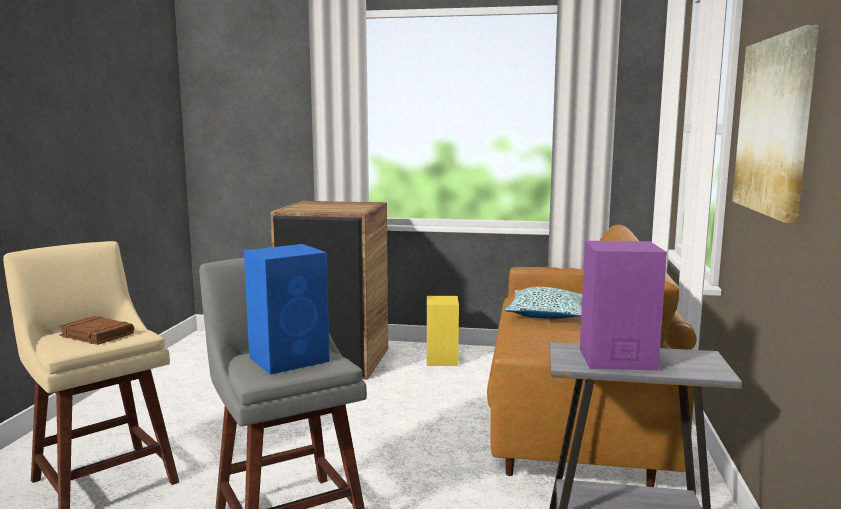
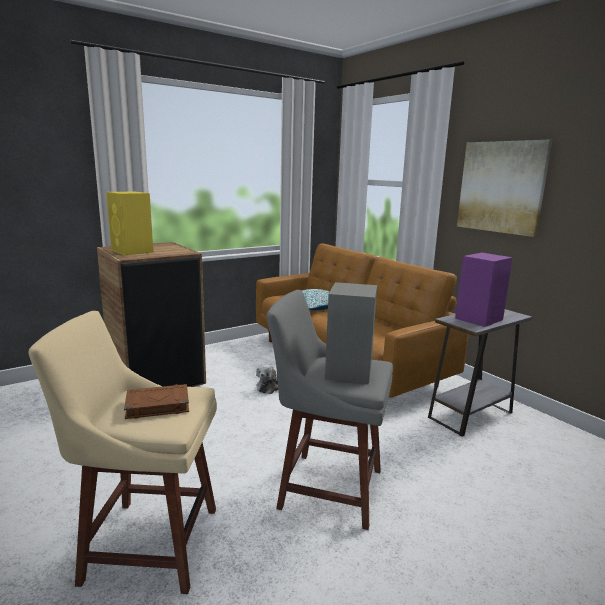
camera: 45 degrees left, 5 degrees up
blue speaker [244,244,330,375] -> grey speaker [325,282,377,383]
yellow speaker [427,296,459,366] -> yellow speaker moved to [106,192,153,256]
none -> plush toy [256,364,278,394]

